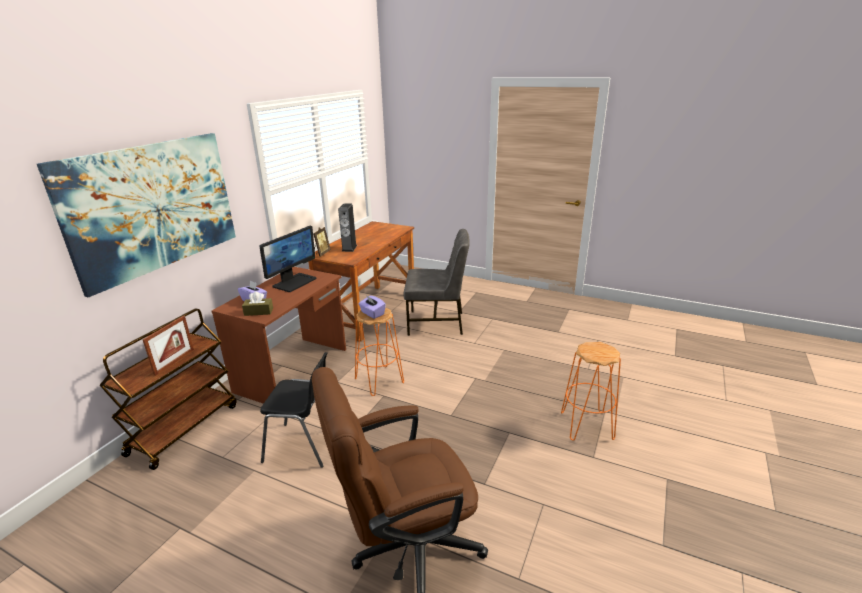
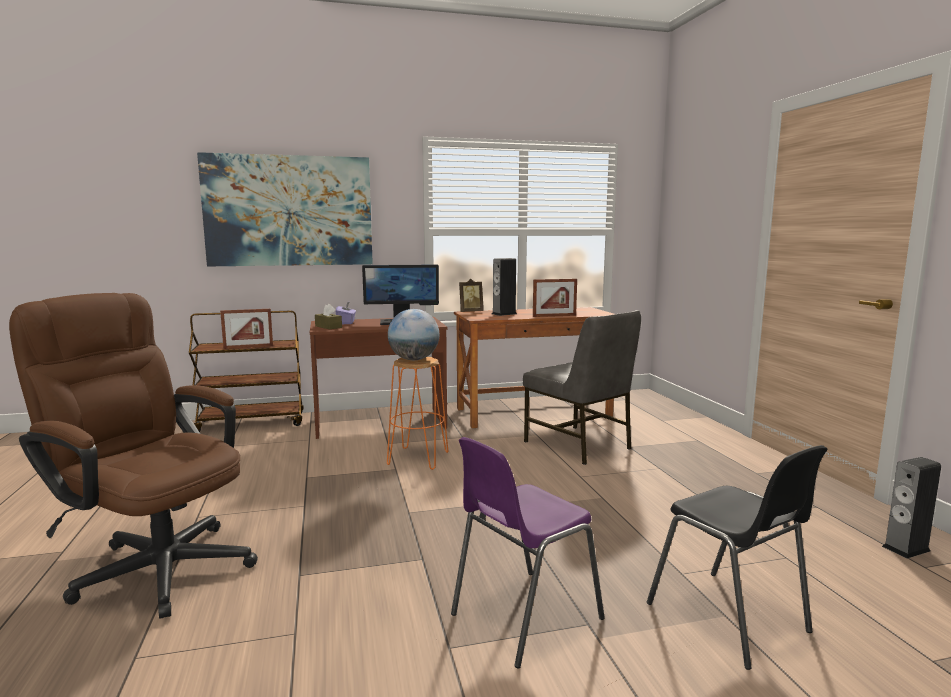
camera: 50 degrees right, 15 degrees down
black chair [260,352,328,468] -> black chair moved to [647,445,828,670]
purple tissue box [359,295,386,319] -> globe [388,309,439,360]
orange stool [561,342,621,441] -> purple chair [451,437,605,668]
none -> picture frame [533,279,577,317]
none -> speaker [882,457,941,558]

